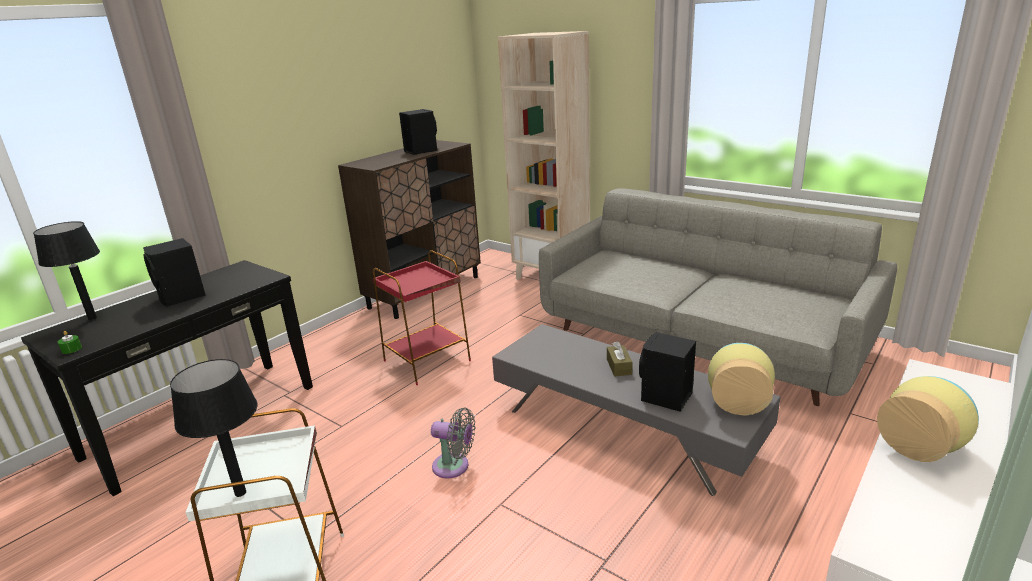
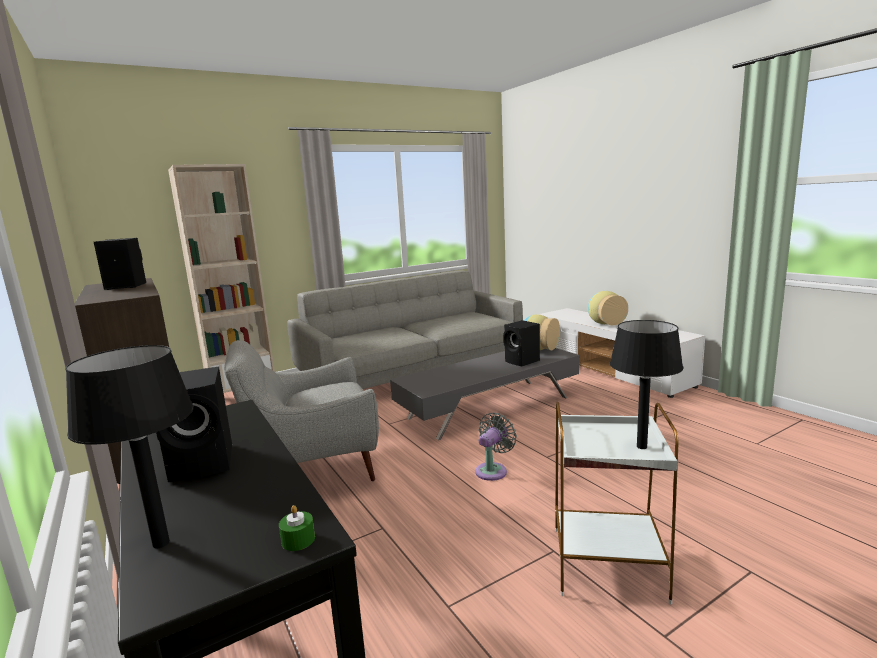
camera: 70 degrees left, 10 degrees down
red side table [373,250,471,385] -> grey armchair [224,340,379,481]
brown tissue box [607,341,633,377] -> none

